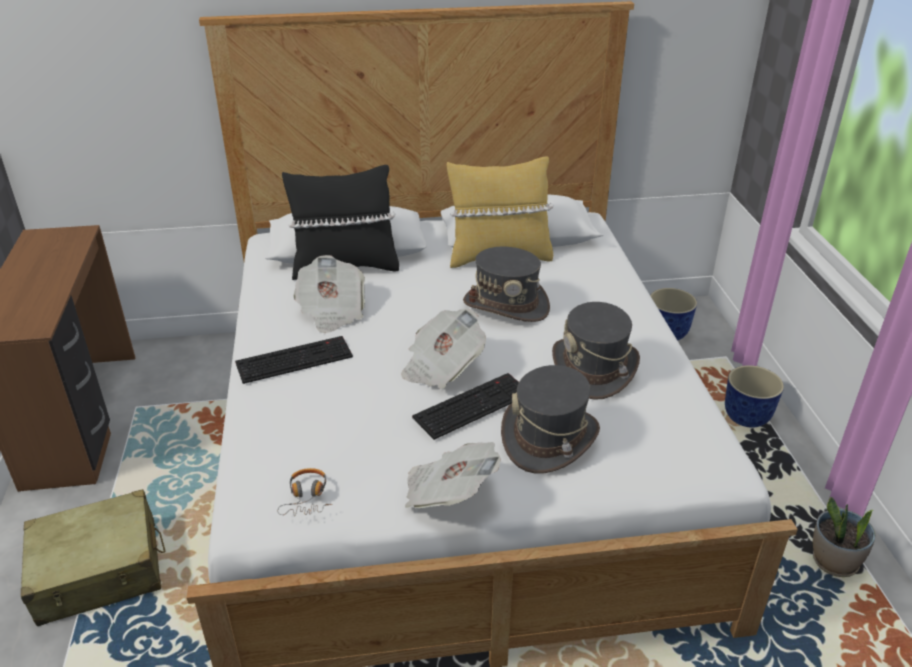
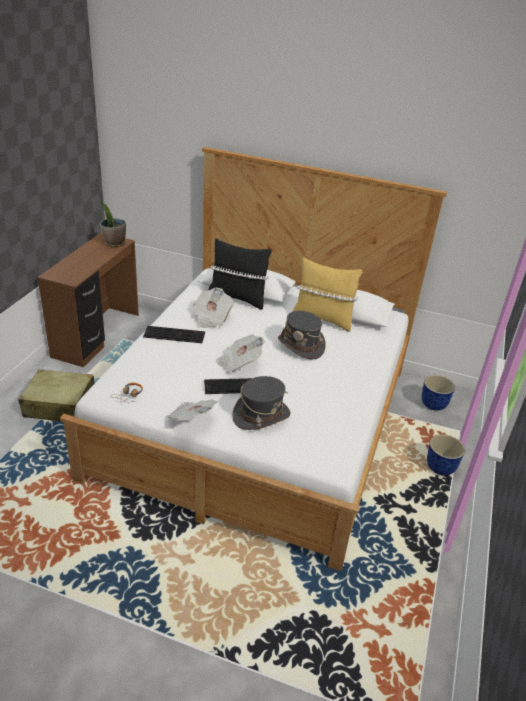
camera: 25 degrees right, 0 degrees up
grey hat [552,302,640,400] -> none
potted plant [813,497,876,577] -> potted plant moved to [100,201,126,247]

